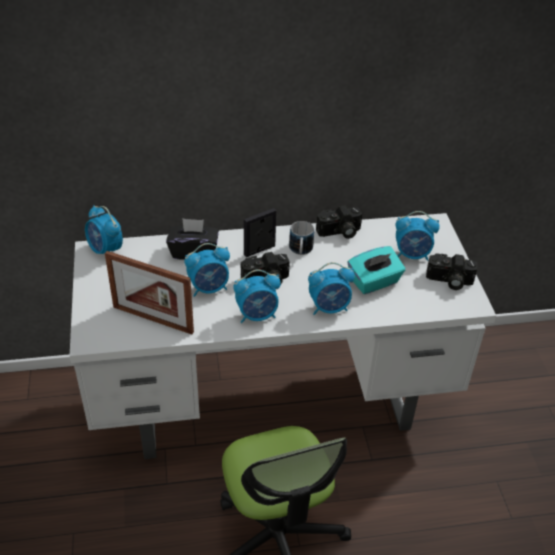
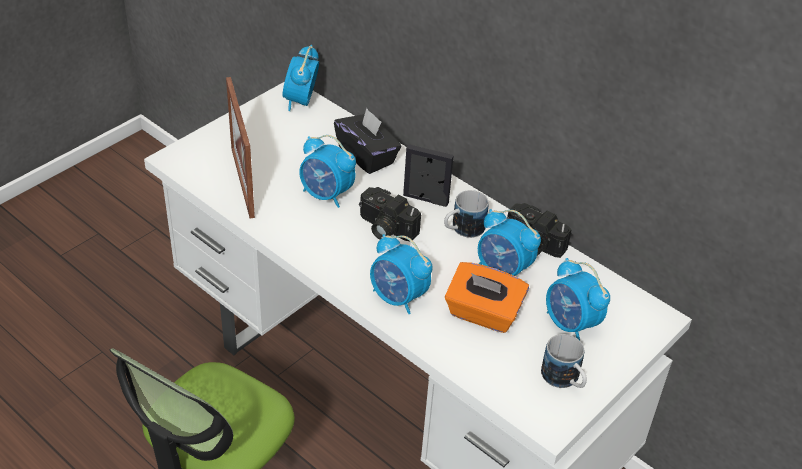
camera: 50 degrees right, 0 degrees up
alarm clock [233,269,281,323] -> alarm clock moved to [478,209,541,276]
turquoise tissue box [348,246,405,294] -> orange tissue box [445,262,529,333]
camera [426,254,477,290] -> mug [541,334,587,388]

